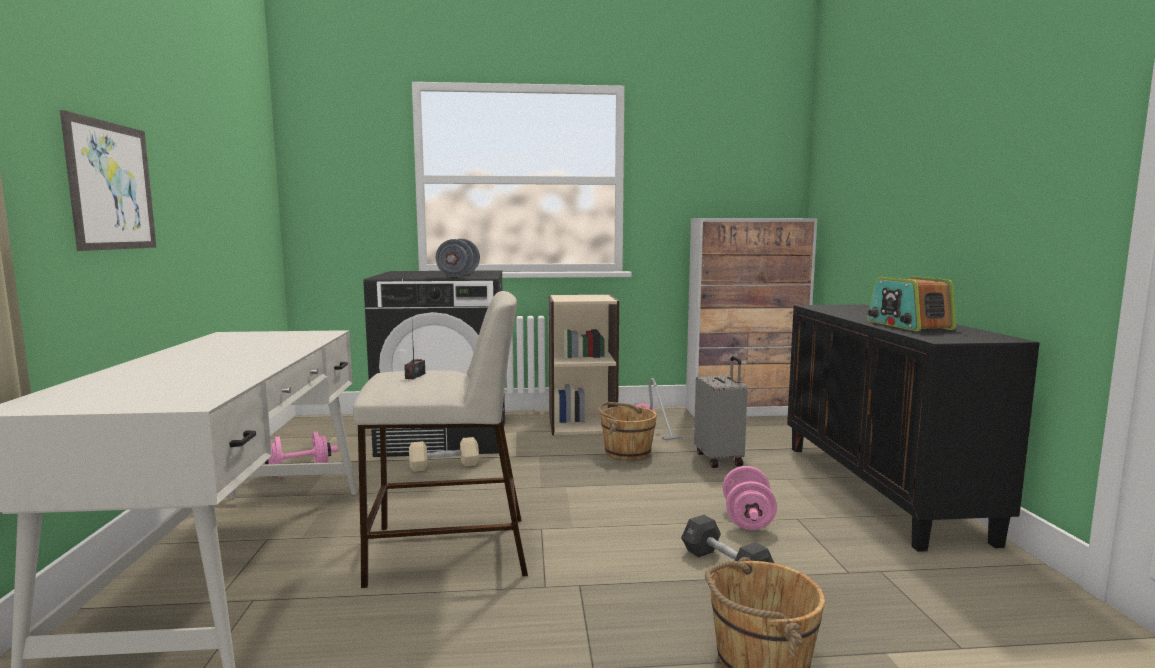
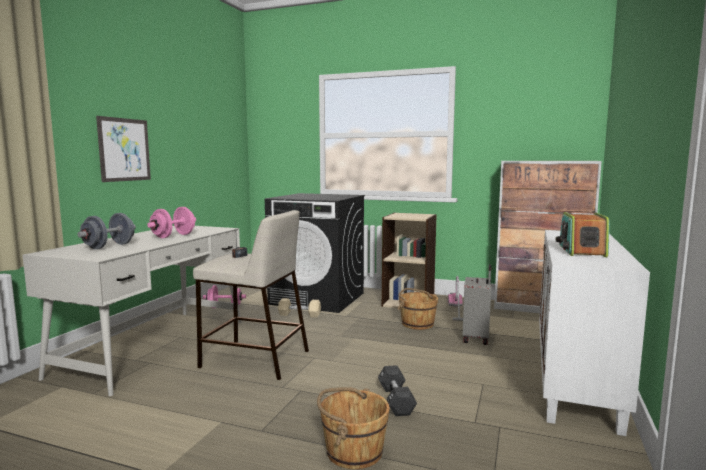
camera: 25 degrees right, 0 degrees up
grey dumbbell [436,239,480,277] -> grey dumbbell moved to [77,213,136,249]
pink dumbbell [723,466,777,530] -> pink dumbbell moved to [147,207,196,238]
black cabinet [787,305,1040,552] -> white cabinet [539,230,650,436]

